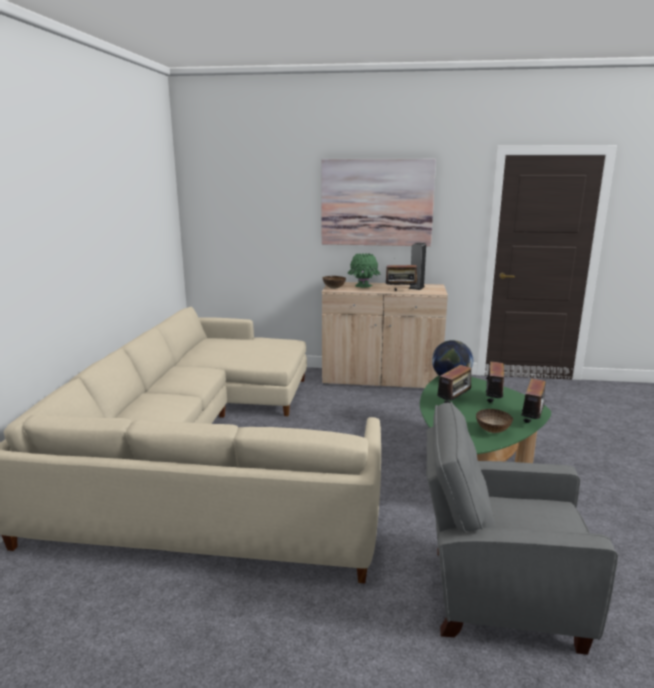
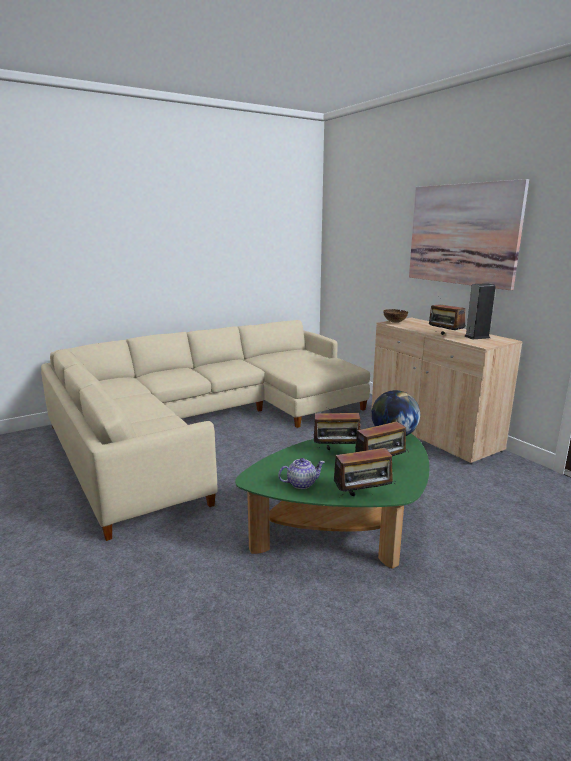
camera: 50 degrees right, 0 degrees up
green vase [347,253,380,288] -> none
grey armchair [426,402,618,655] -> none
bowl [476,409,513,433] -> teapot [278,458,325,489]

